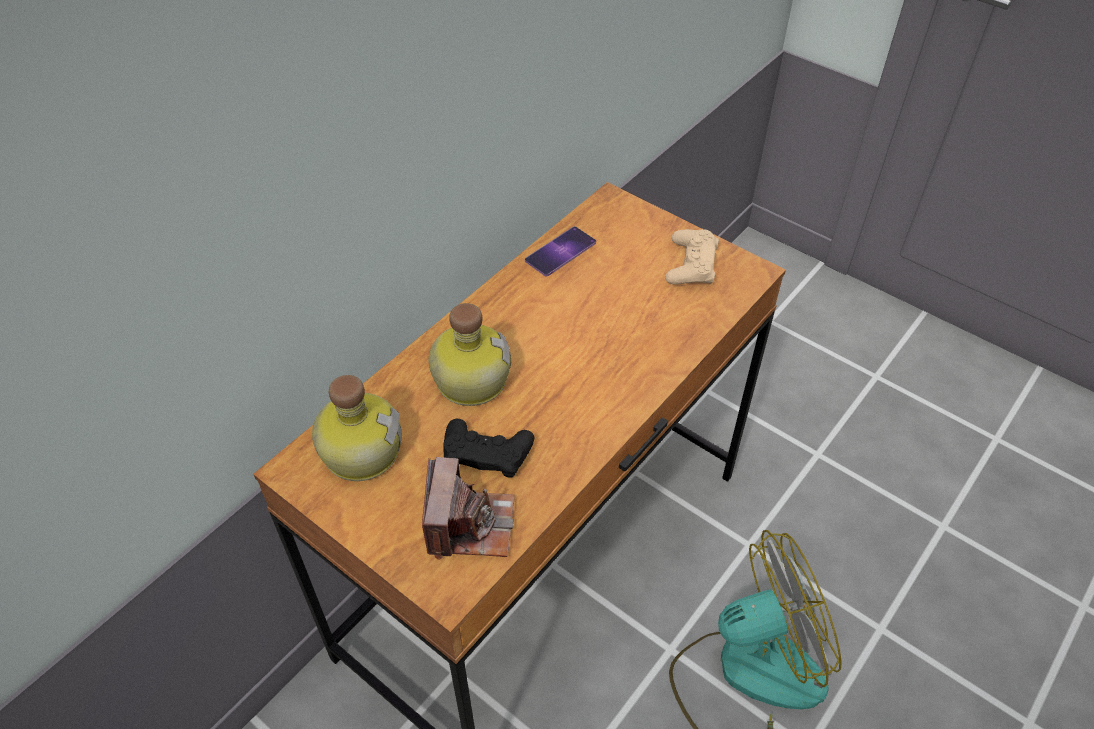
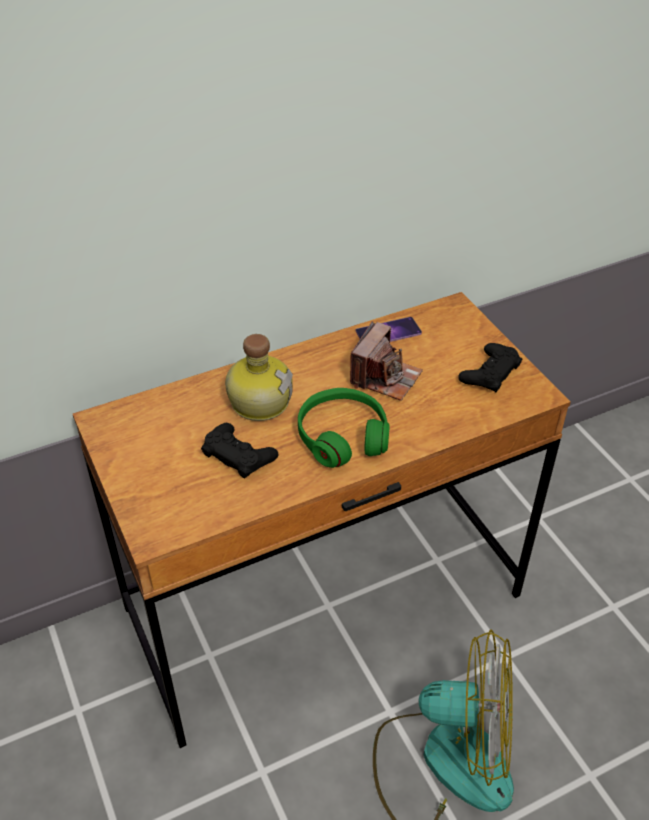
camera: 25 degrees right, 5 degrees down
bottle [312,375,402,481] -> none
camera [422,457,514,560] -> camera moved to [350,321,423,401]
beige game controller [665,229,719,285] -> black game controller [458,343,522,393]
none -> green headphones [298,388,390,468]

